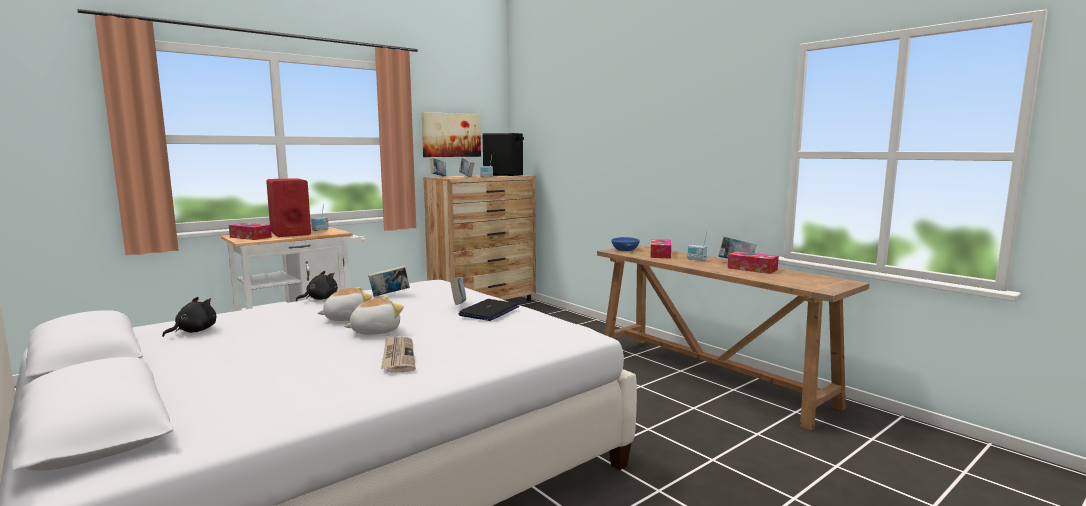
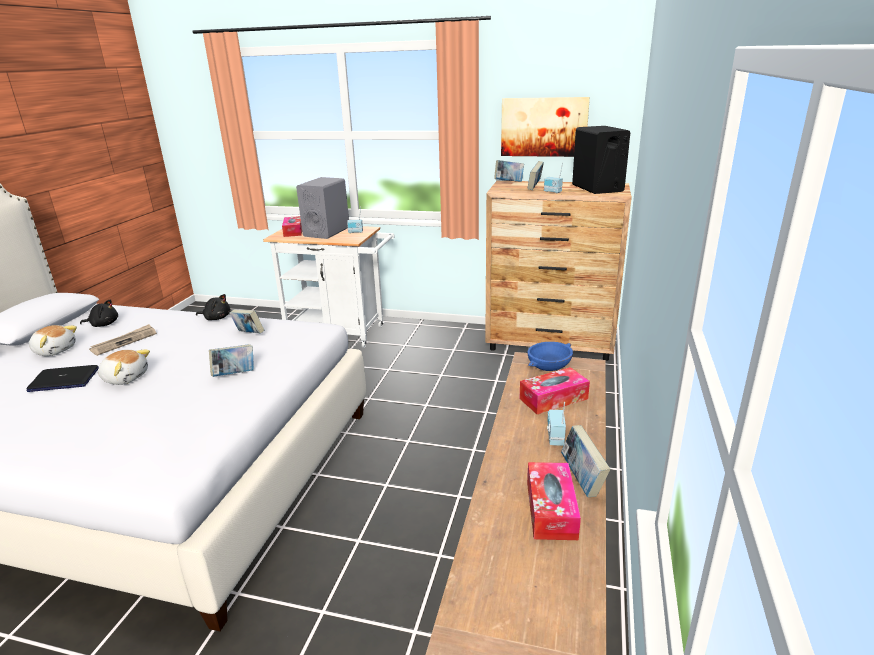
camera: 55 degrees right, 15 degrees up
red speaker [266,178,311,237] -> grey speaker [296,177,349,239]
plush toy [317,287,372,321] -> plush toy moved to [29,325,77,356]
newspaper [381,336,415,373] -> newspaper moved to [89,324,157,356]
laptop [459,299,519,321] -> laptop moved to [26,365,99,392]

